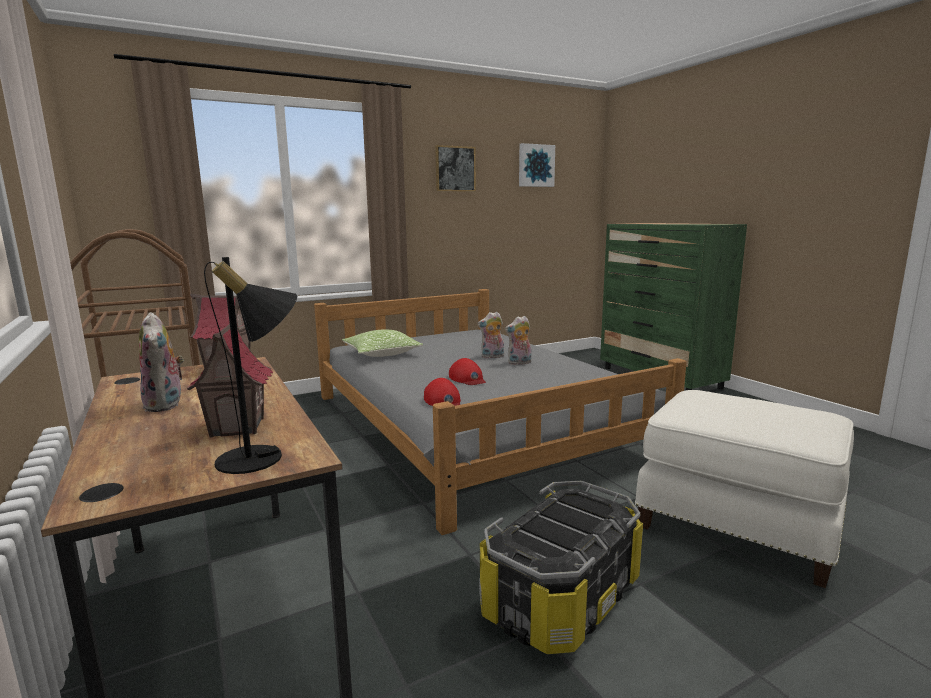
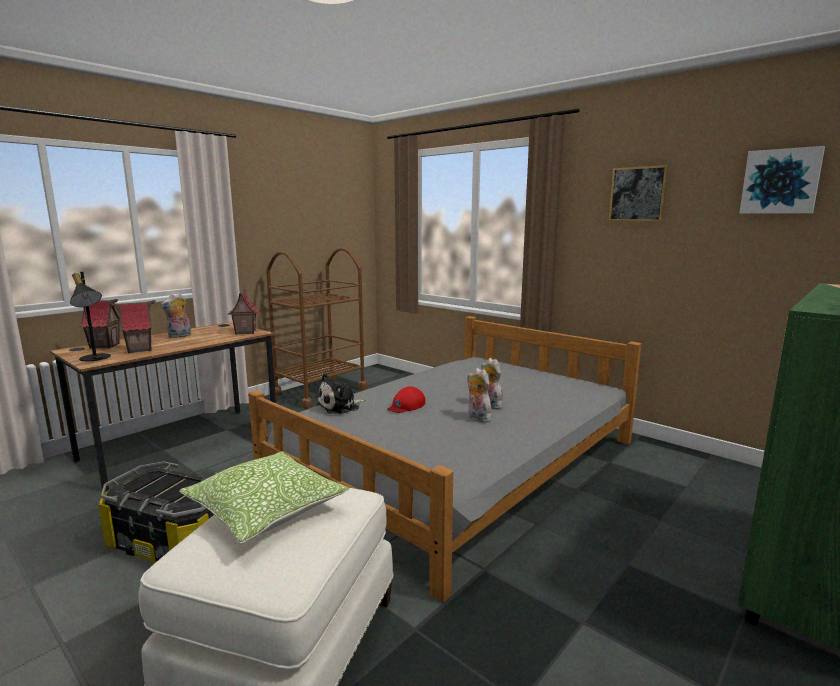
camera: 70 degrees right, 0 degrees up
pillow [342,330,423,357] -> pillow moved to [179,451,349,544]
red cap [424,378,461,406] -> plush toy [316,373,365,414]
none -> toy house [79,299,120,349]

